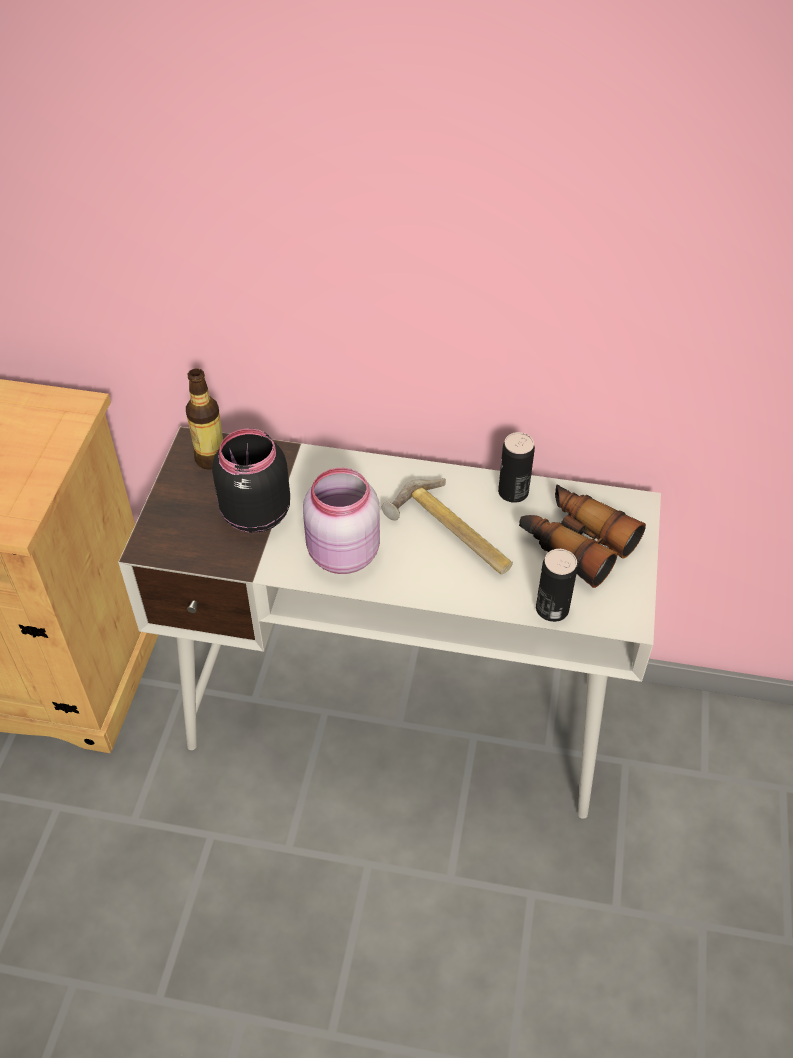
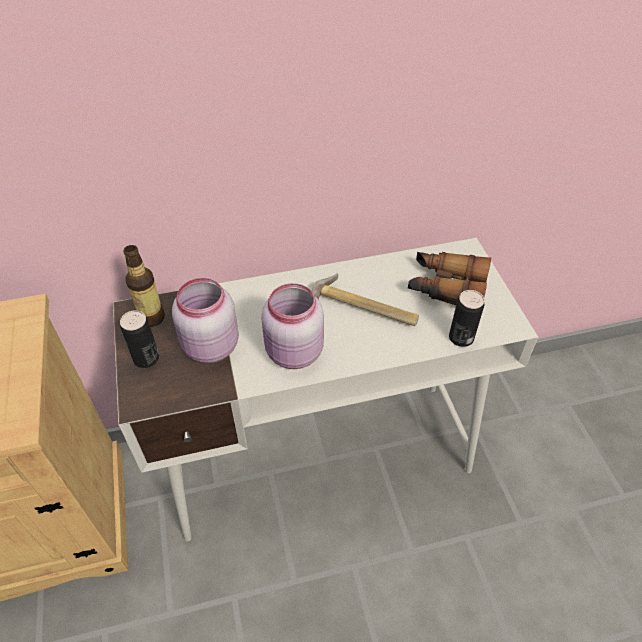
camera: 25 degrees left, 0 degrees up
black jar [212,428,290,533] -> pink jar [172,278,239,363]
can [498,432,535,503] -> can moved to [120,310,159,368]

